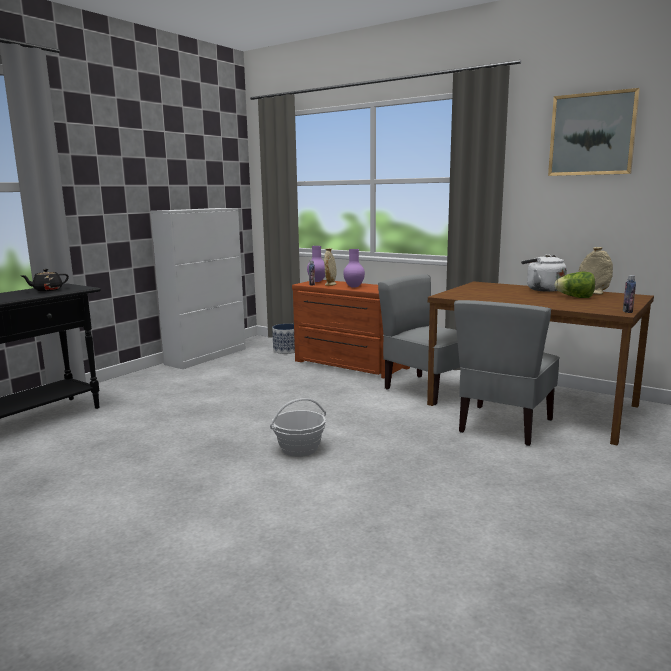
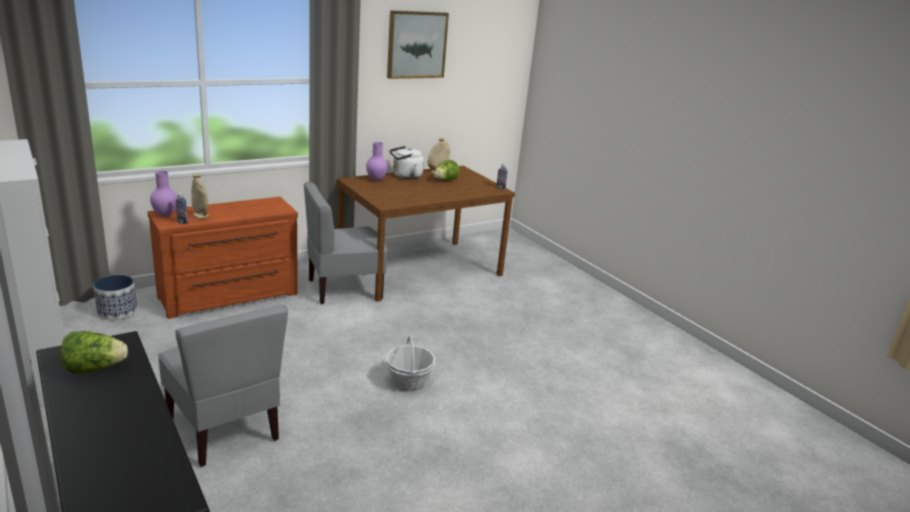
camera: 70 degrees left, 10 degrees up
black teapot [21,269,69,291] -> lettuce [61,331,128,374]
purple vase [343,249,365,288] -> purple vase moved to [366,142,388,181]
grey chair [454,300,560,446] -> grey chair moved to [158,305,288,467]

